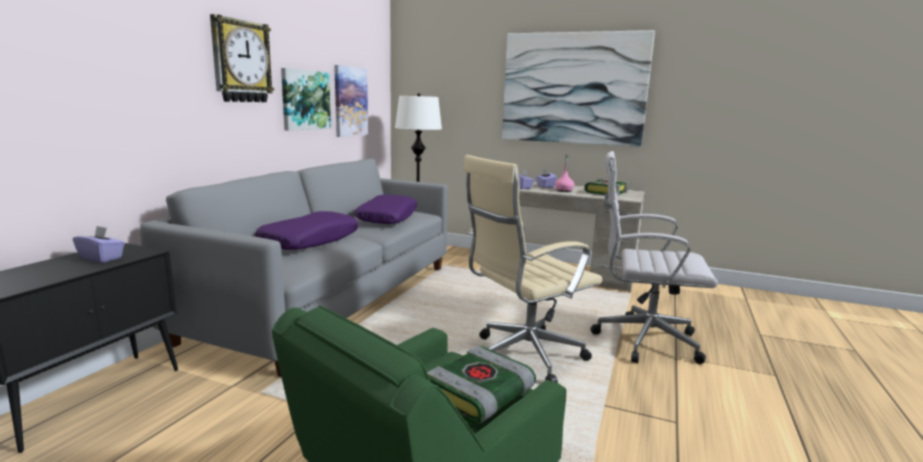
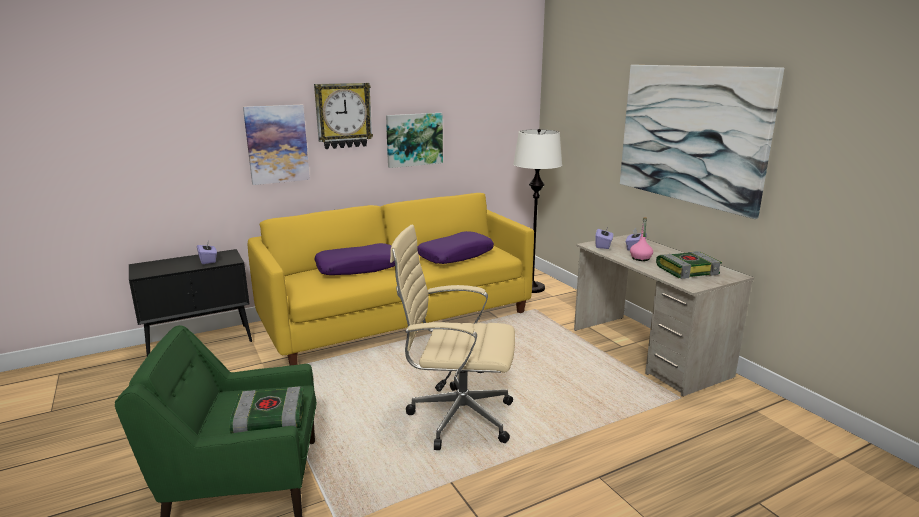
camera: 40 degrees right, 5 degrees up
grey sofa [140,159,448,377] -> yellow sofa [248,193,534,365]
picture [334,65,368,137] -> picture moved to [243,105,310,185]
white office chair [591,151,718,364] -> none

